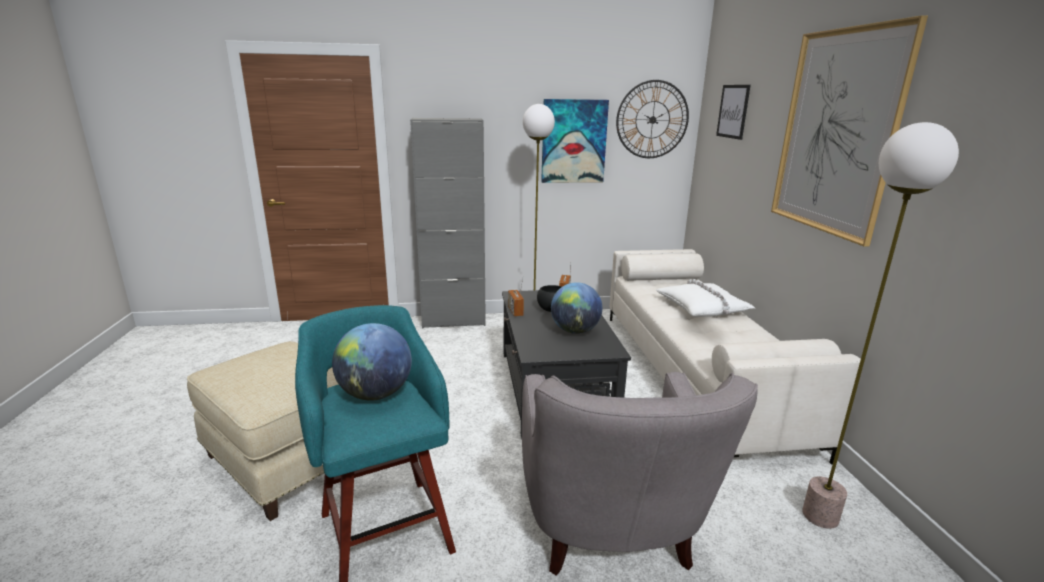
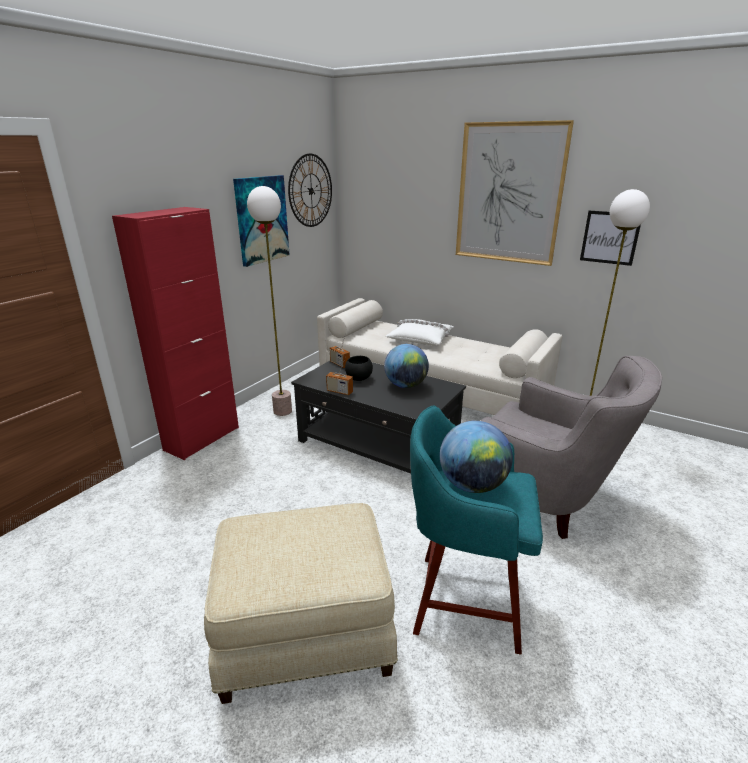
camera: 50 degrees left, 5 degrees up
grey cabinet [410,118,486,328] -> red cabinet [112,207,239,460]
picture [716,85,751,140] -> picture moved to [580,211,641,266]

